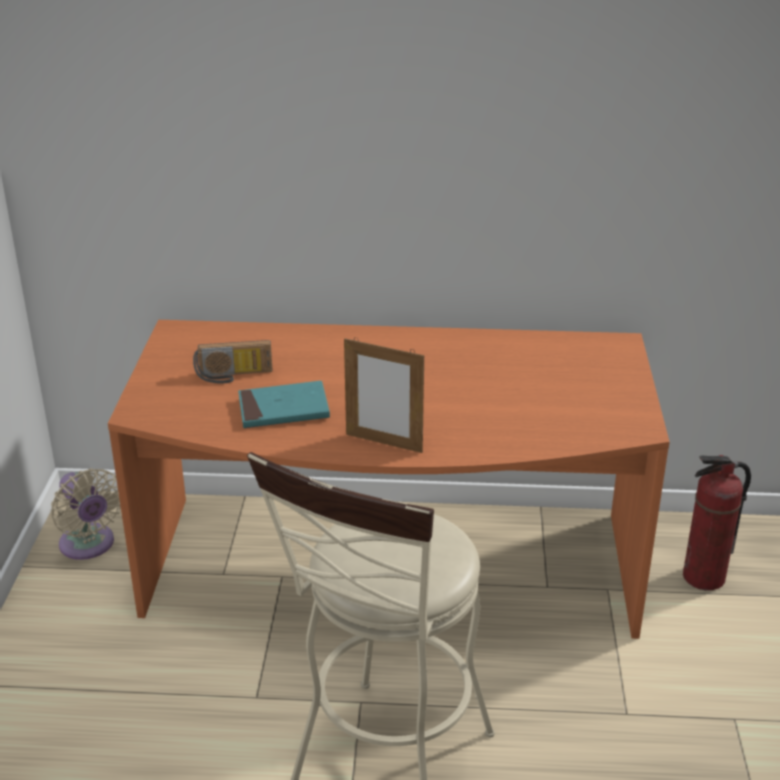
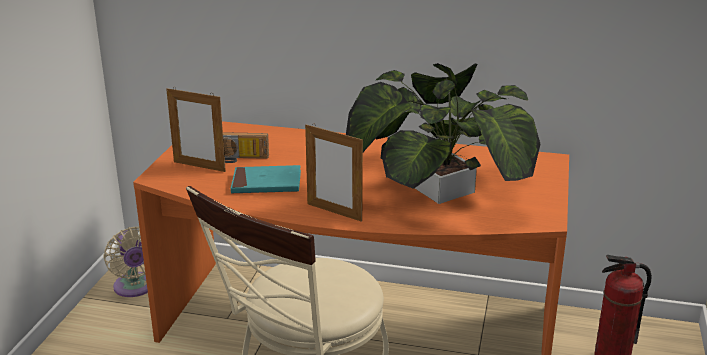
camera: 10 degrees right, 5 degrees down
none -> picture frame [166,87,226,172]
none -> potted plant [346,63,540,204]

